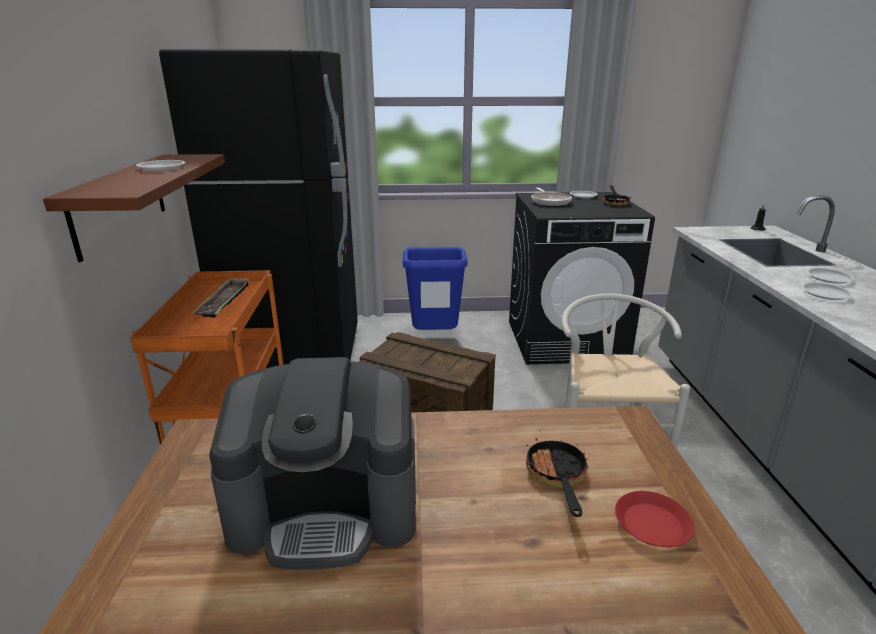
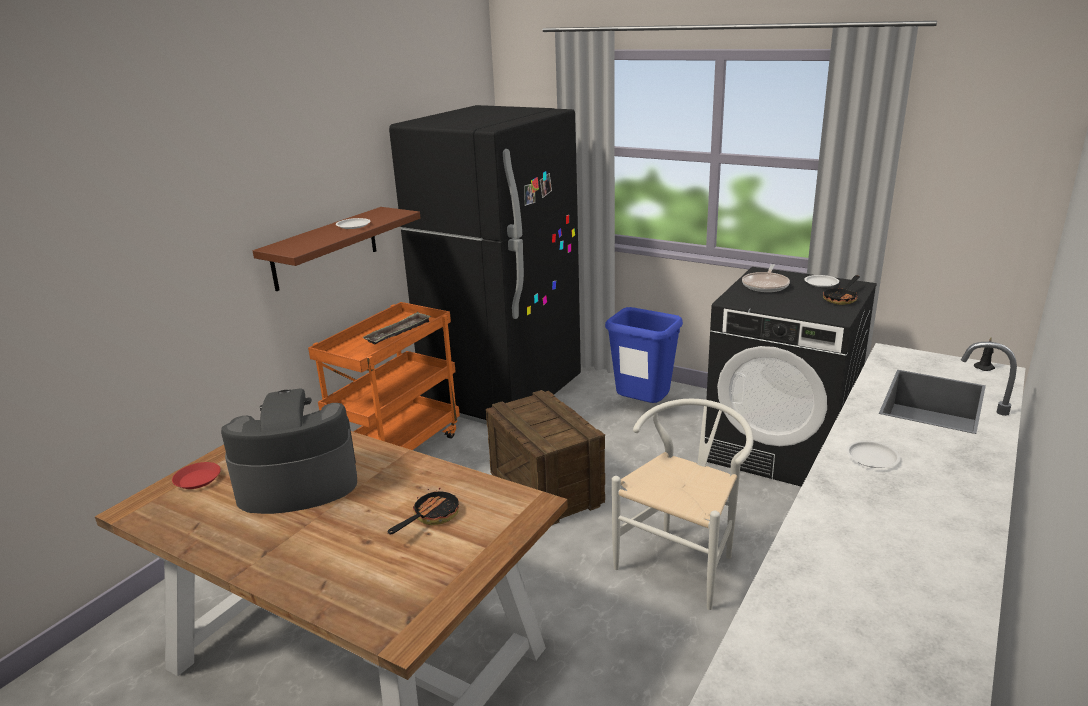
camera: 35 degrees right, 0 degrees up
coffee machine [209,357,416,570] -> coffee machine turned 135 degrees clockwise [221,388,357,514]
red plate [615,491,695,547] -> red plate moved to [172,462,221,489]
white plate [806,268,855,284] -> none

